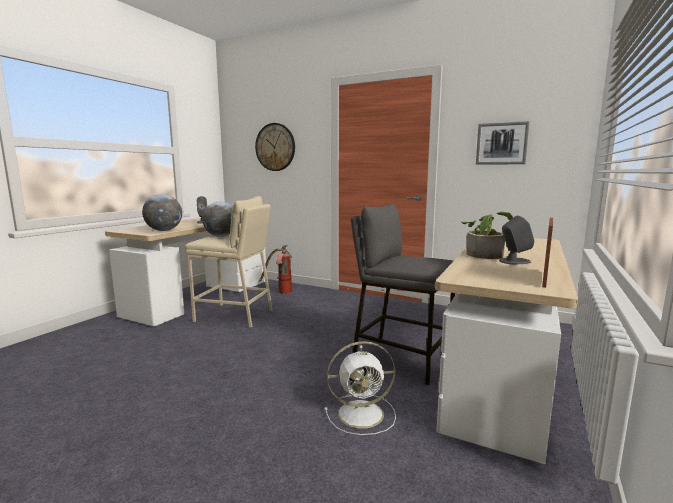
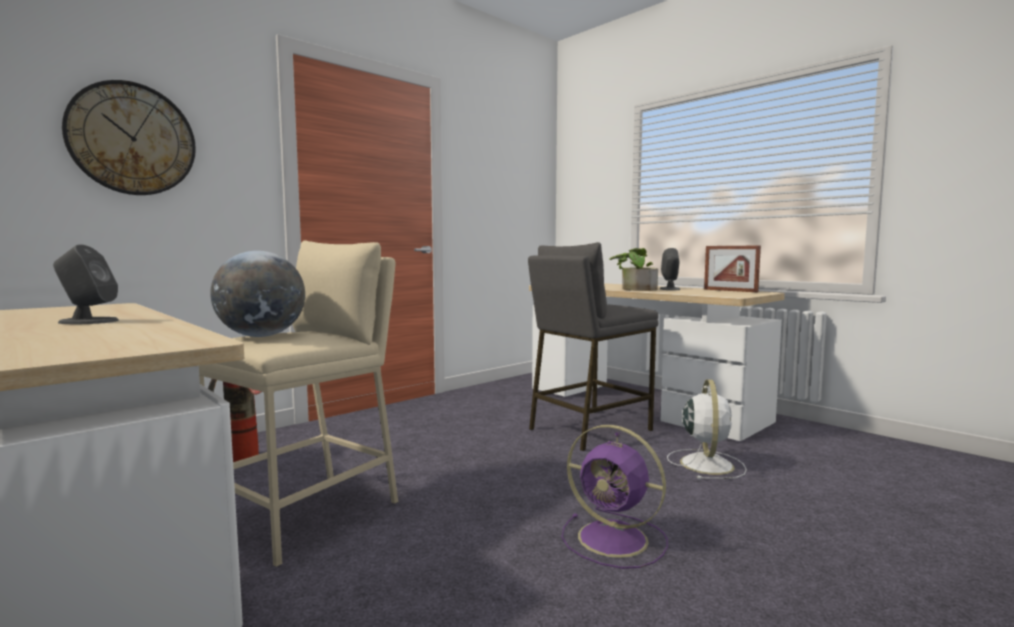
camera: 70 degrees left, 5 degrees down
globe [142,194,182,231] -> none
picture [476,121,529,165] -> none
none -> purple fan [562,425,668,569]

